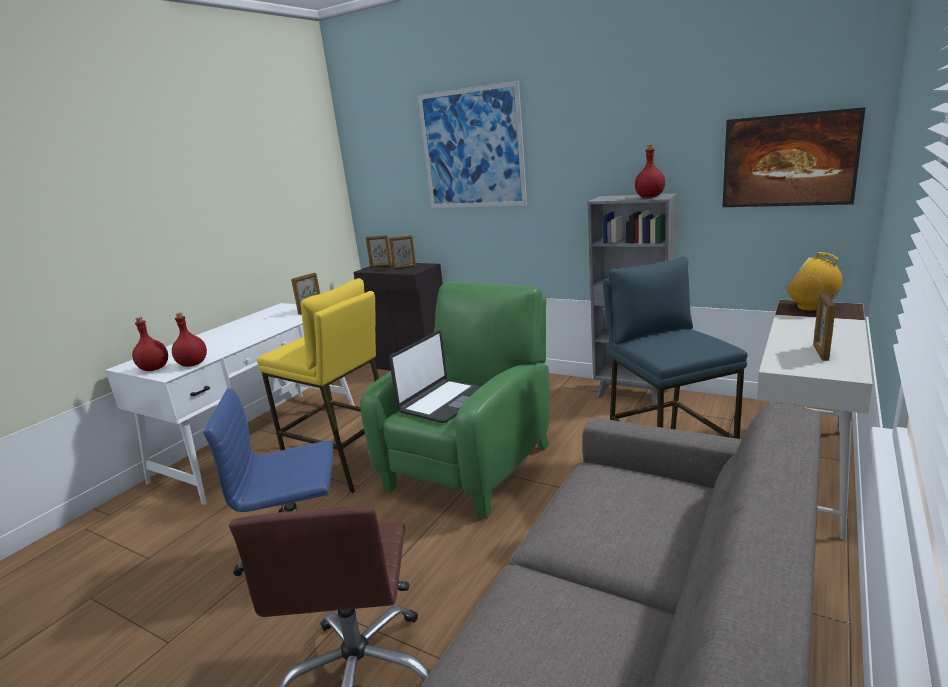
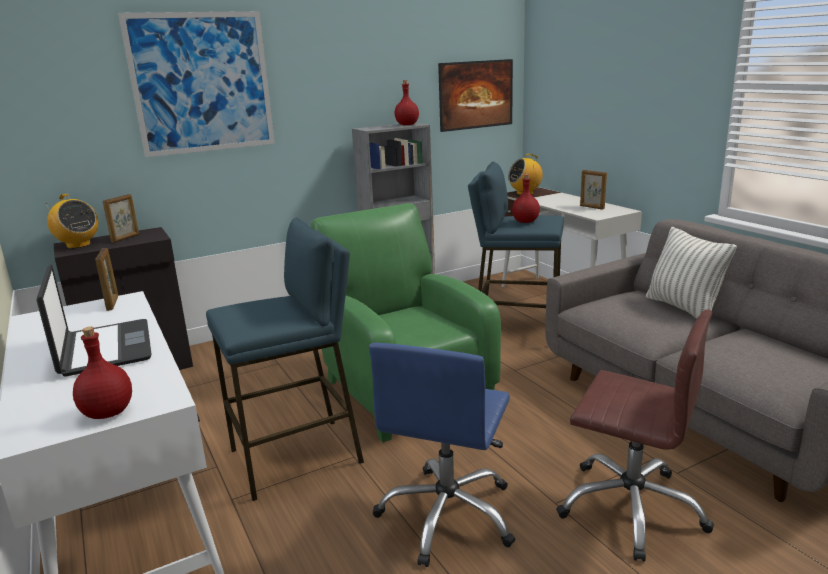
camera: 60 degrees left, 0 degrees up
red bottle [172,312,207,367] -> red bottle moved to [512,174,540,223]
yellow stool [257,278,379,494] -> blue stool [206,218,364,501]
picture frame [366,235,392,267] -> radio [46,194,99,248]
laptop [389,331,482,423] -> laptop moved to [36,265,151,377]
none -> pillow [646,227,737,319]

